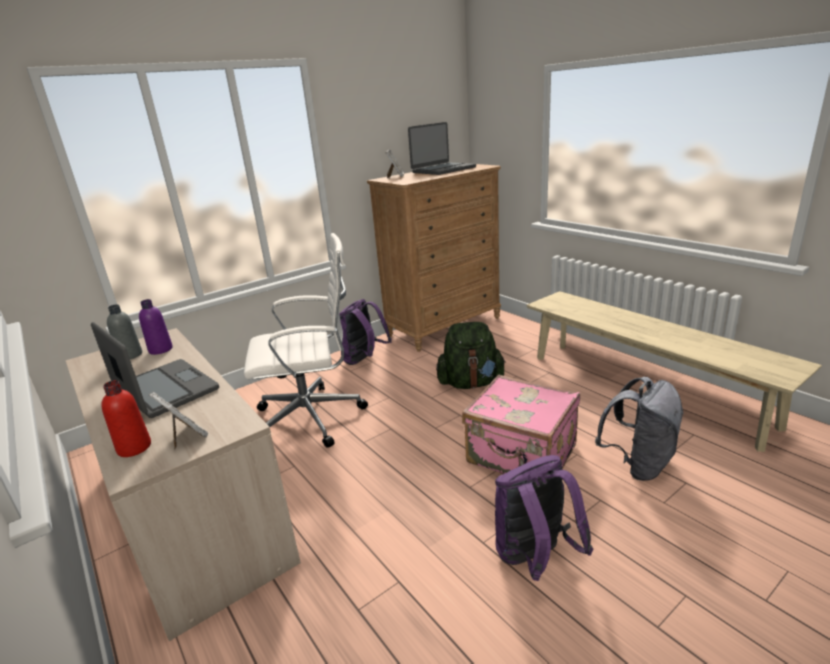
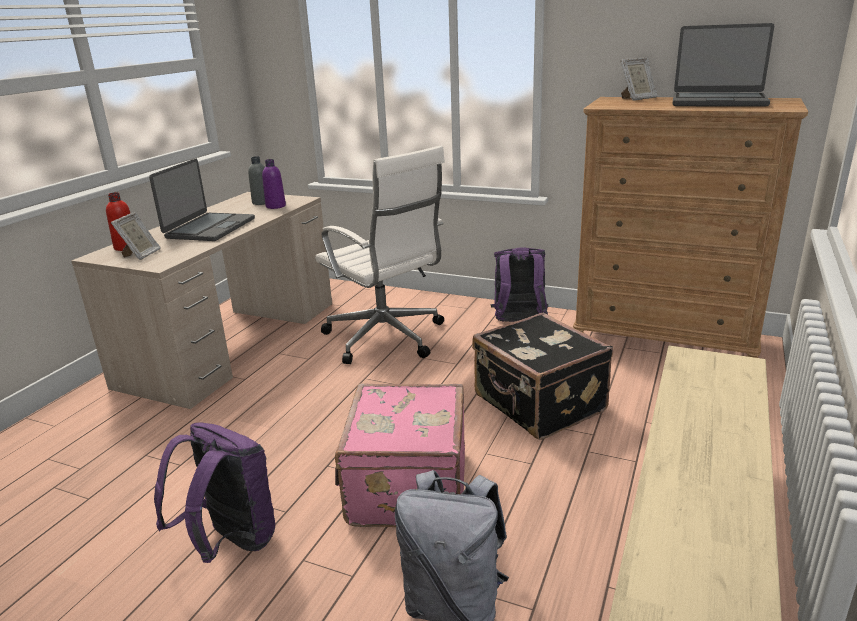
camera: 60 degrees right, 0 degrees up
green backpack [436,322,506,389] -> black suitcase [472,312,613,440]

